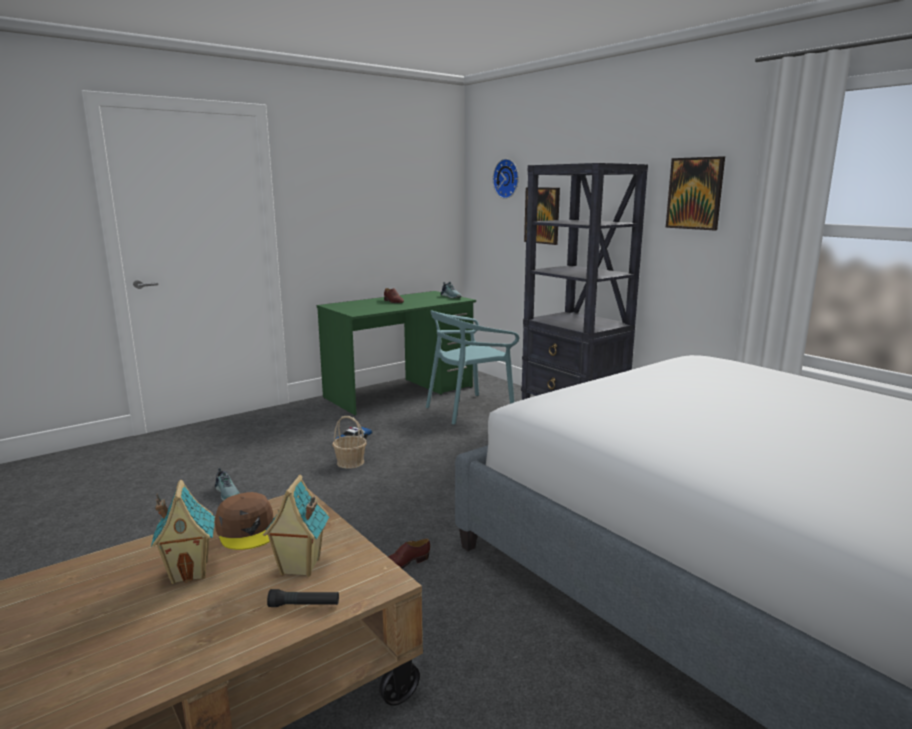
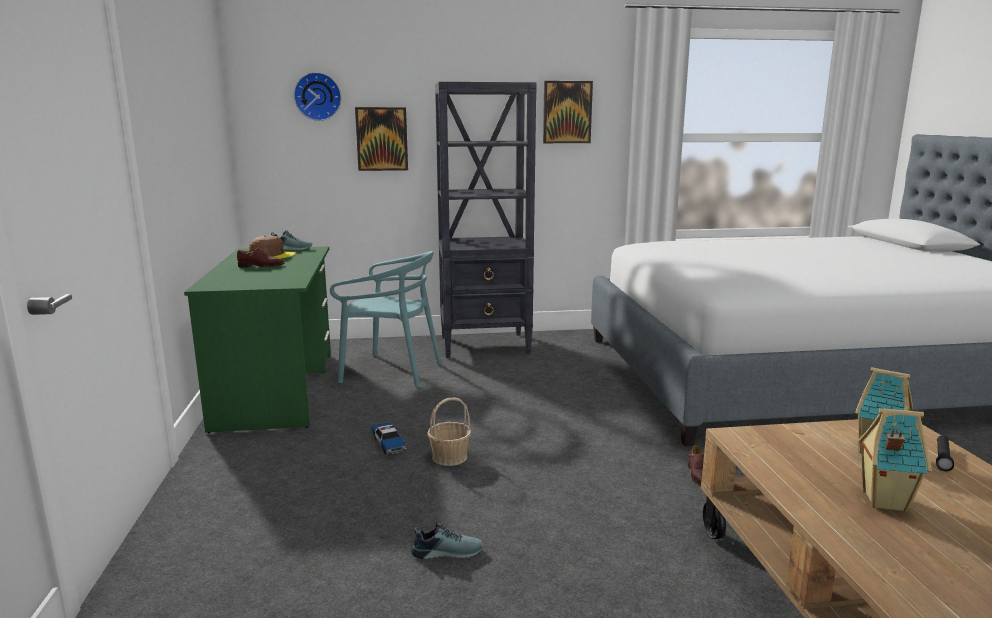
camera: 60 degrees left, 0 degrees up
brown cap [215,492,273,550] -> brown cap moved to [249,235,296,258]
turquoise chair [426,310,519,425] -> turquoise chair turned 75 degrees counterclockwise [330,251,442,388]

